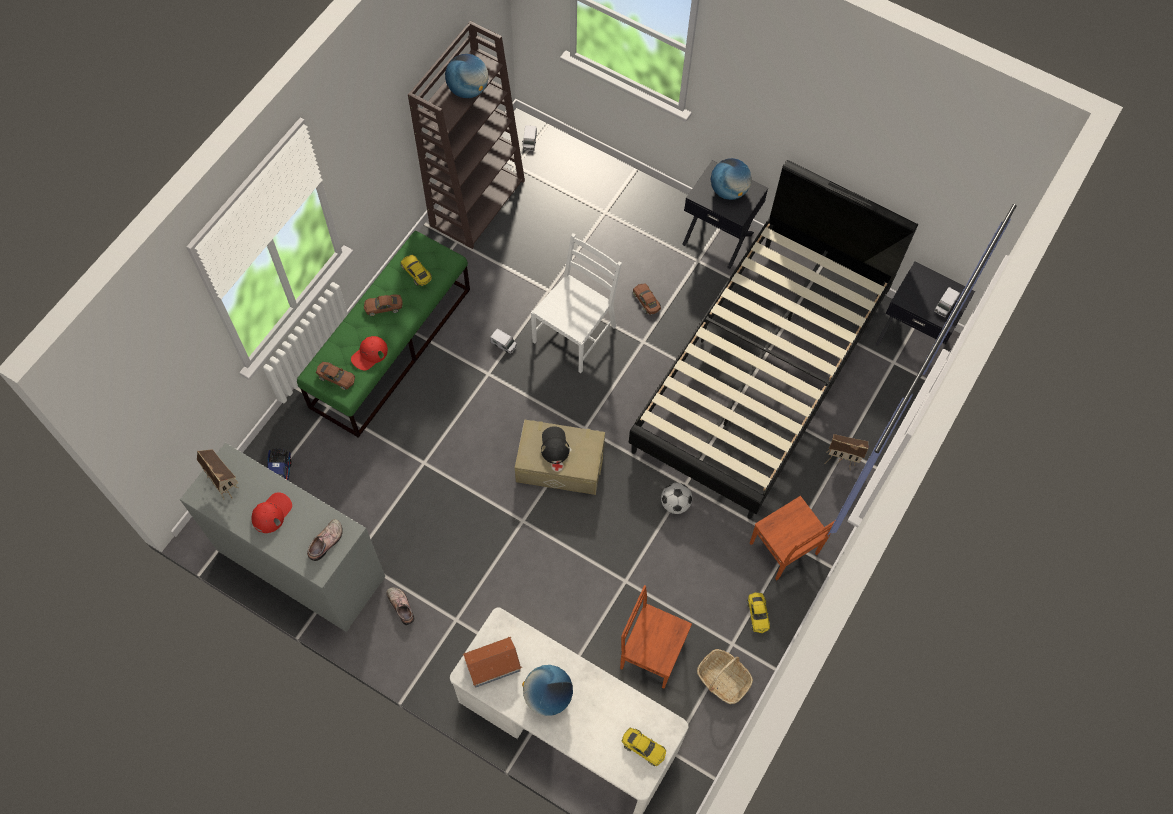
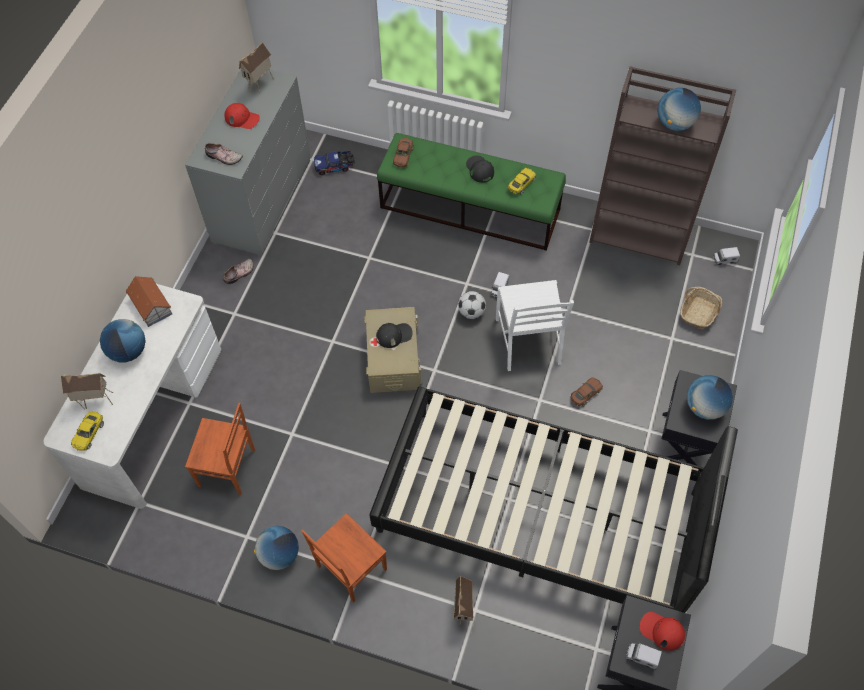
camera: 80 degrees right, 5 degrees down
red cap [351,336,388,371] -> red cap moved to [640,612,685,651]
brown toy car [364,294,403,316] -> black cap [466,155,494,183]
white chair [531,233,622,373] -> white chair turned 60 degrees clockwise [496,280,574,371]
brown chair [620,585,692,689] -> brown chair turned 90 degrees clockwise [185,403,255,495]
football [661,483,692,514] -> football moved to [458,291,486,319]
basket [697,649,753,704] -> basket moved to [680,287,722,330]
yellow toy car [747,592,770,633] -> globe [254,526,299,570]
none -> toy house [60,373,113,410]

